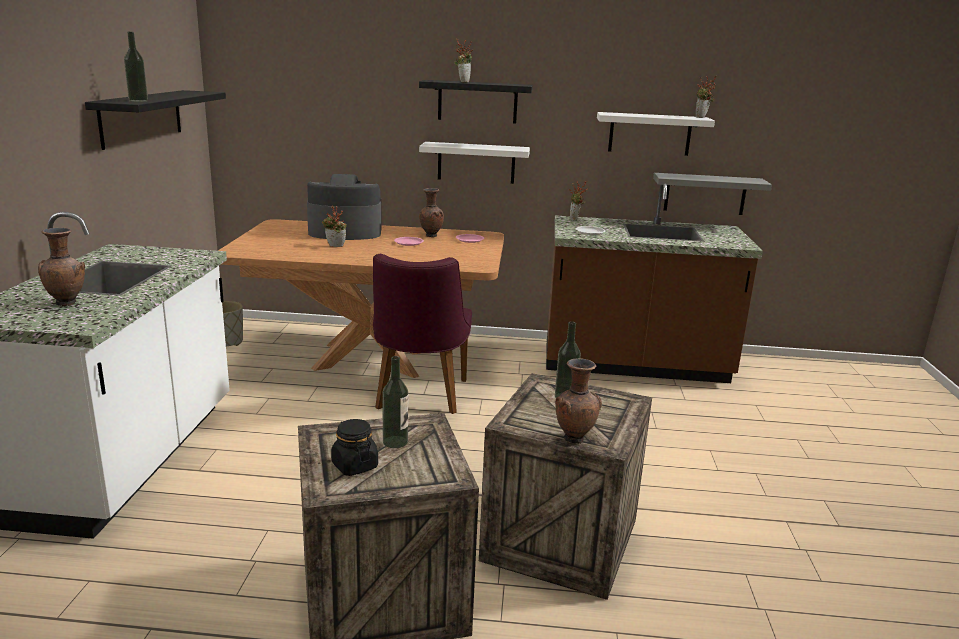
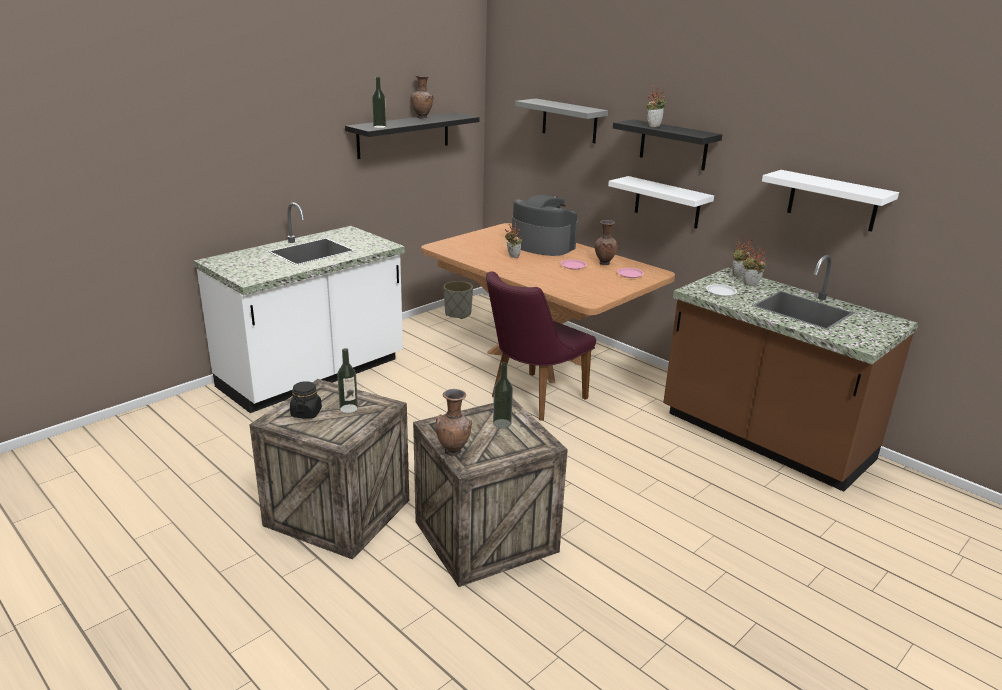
camera: 40 degrees right, 5 degrees up
brown vase [38,227,85,307] -> brown vase moved to [411,75,434,119]
grey shelf [653,173,772,215] -> grey shelf moved to [515,99,608,143]
potted plant [696,75,717,118] -> potted plant moved to [743,247,766,286]

